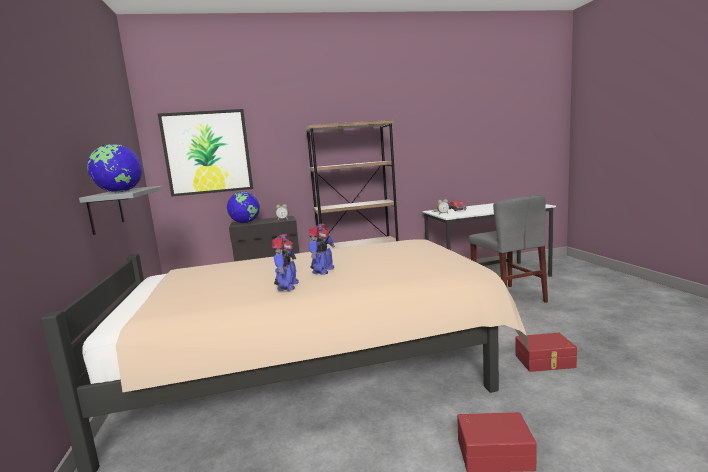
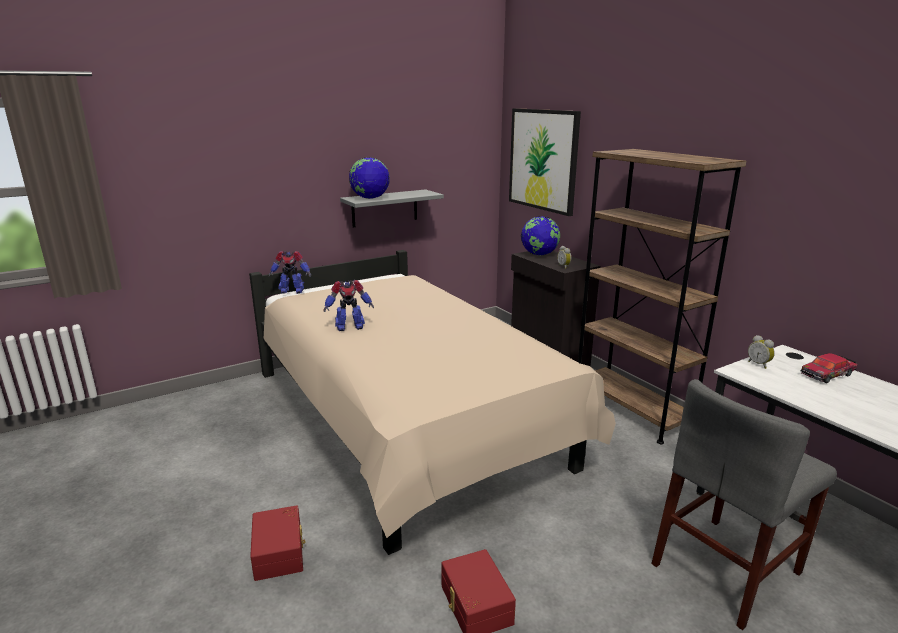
camera: 70 degrees right, 10 degrees up
toy robot [308,224,335,275] -> toy robot moved to [269,251,311,294]

